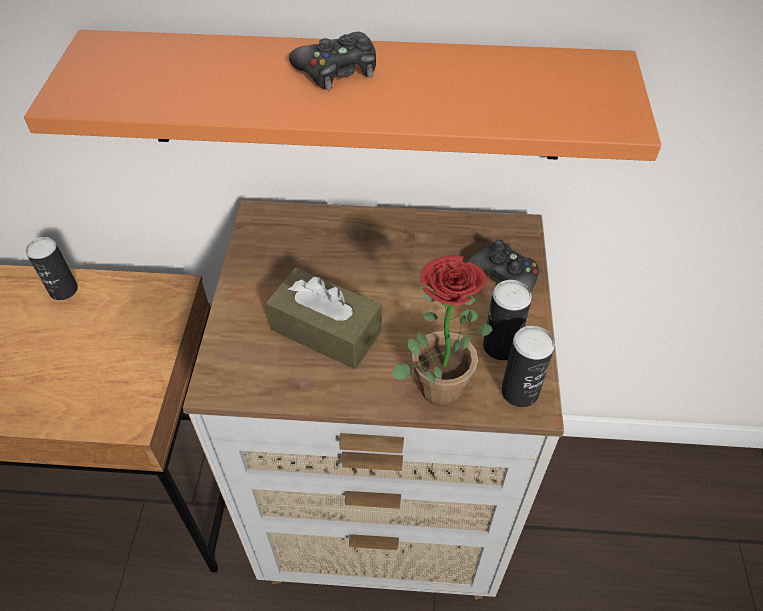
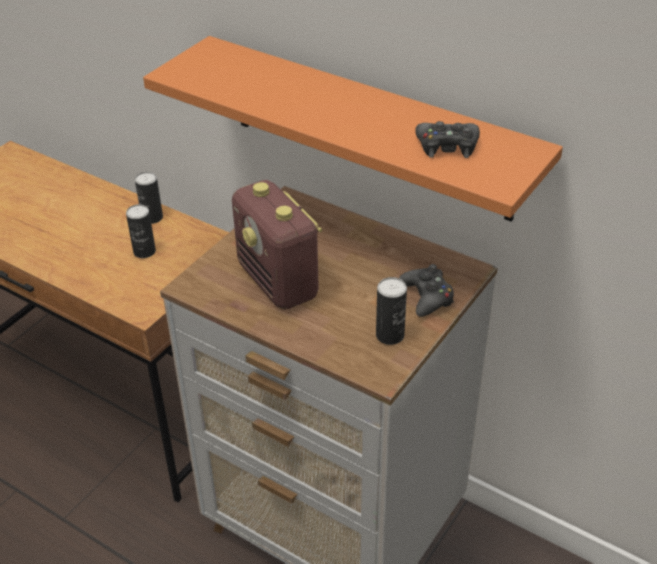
camera: 30 degrees right, 10 degrees down
brown tissue box [265,268,382,369] -> radio [232,180,322,310]
black game controller [289,32,376,90] -> black game controller moved to [415,121,480,158]
potted plant [391,255,493,406] -> none
can [501,326,555,407] -> can moved to [126,204,156,258]

